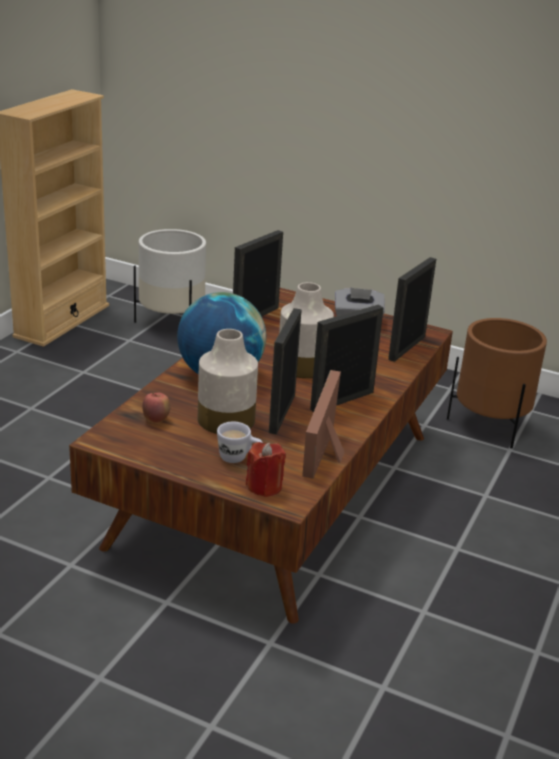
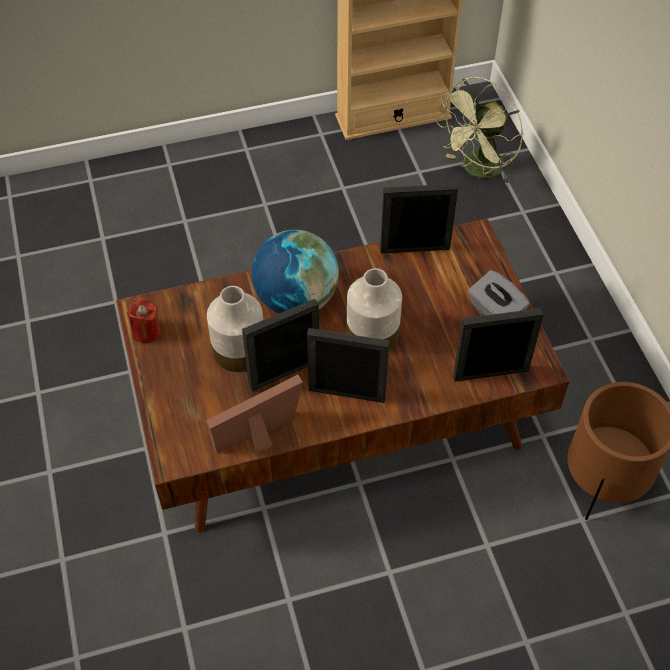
camera: 50 degrees right, 25 degrees up
white planter [134,229,206,323] -> green fan [435,77,523,185]
apple [142,393,170,423] -> none
white mug [217,422,263,463] -> none
red candle [246,442,286,497] -> red candle moved to [127,298,161,343]

